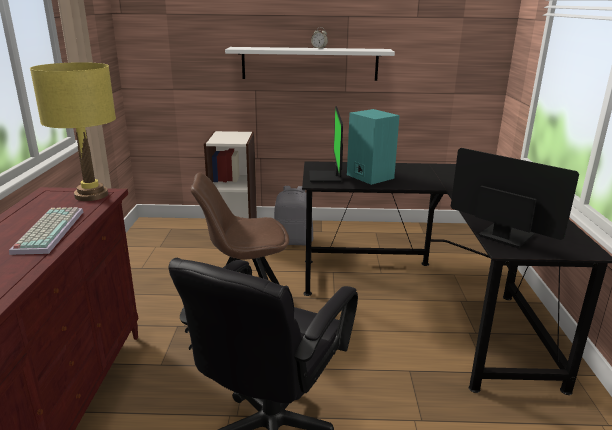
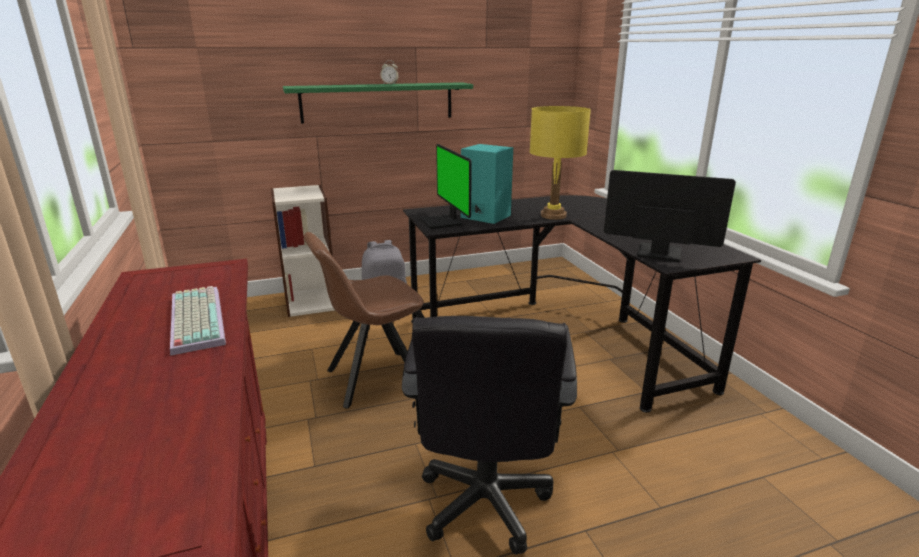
camera: 20 degrees left, 0 degrees up
yellow table lamp [30,62,116,201] -> yellow table lamp moved to [530,106,591,220]
white shelf [225,47,395,81] -> green shelf [283,82,473,124]

